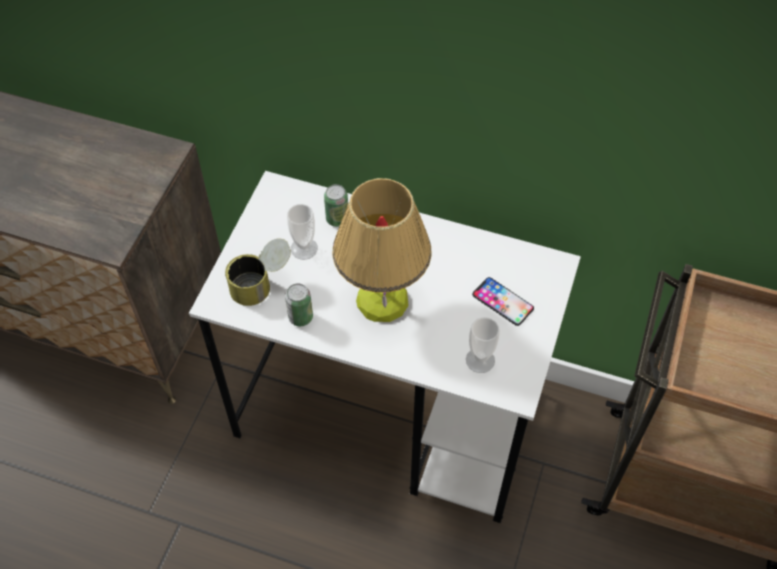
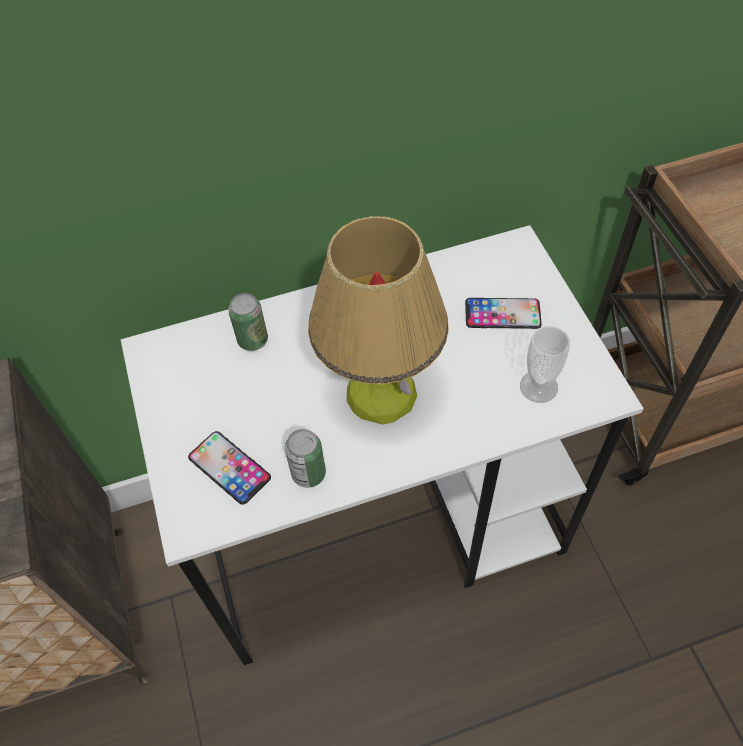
camera: 35 degrees left, 0 degrees up
can [225,239,291,306] -> phone [188,431,271,505]
cup [287,204,318,260] -> none

